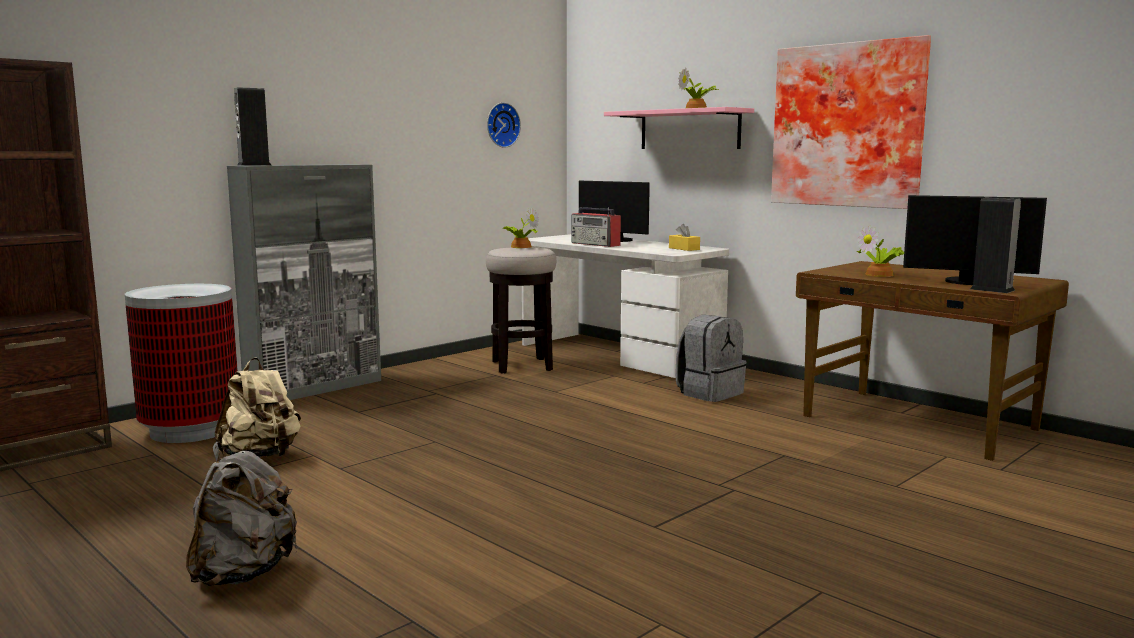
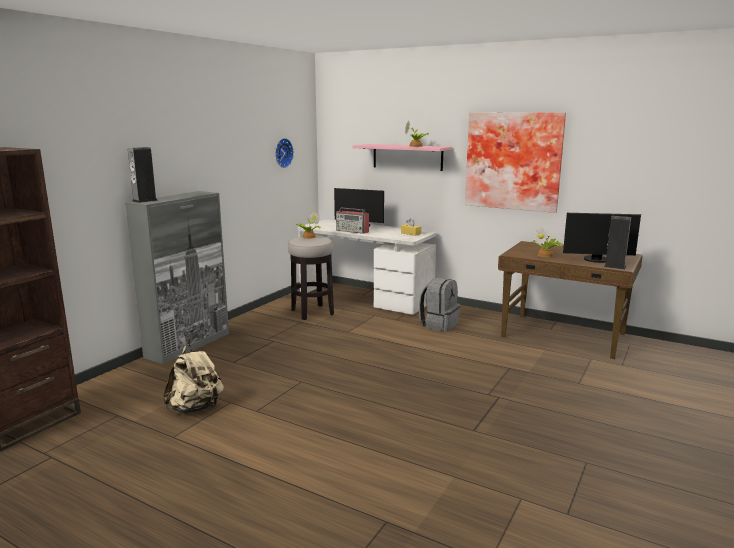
camera: 15 degrees left, 5 degrees up
trash can [125,284,238,443] -> none
grey backpack [186,441,298,586] -> none

